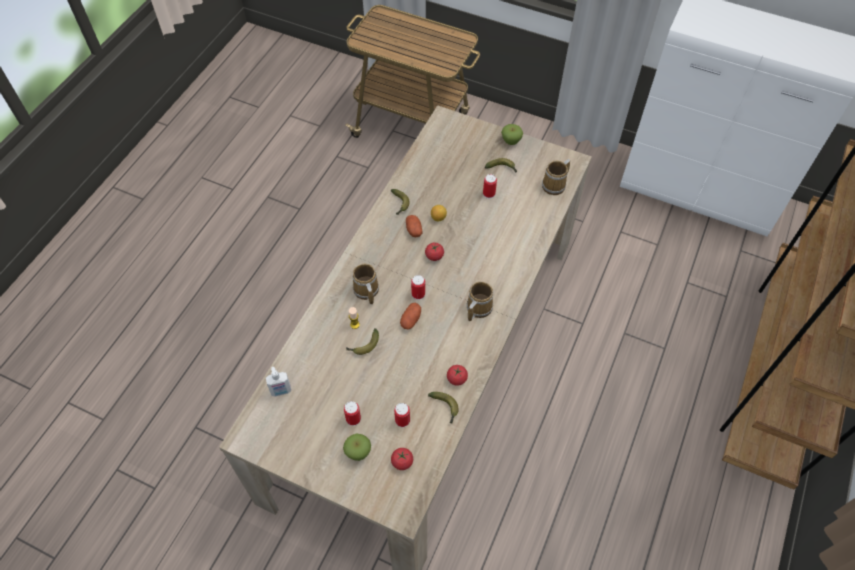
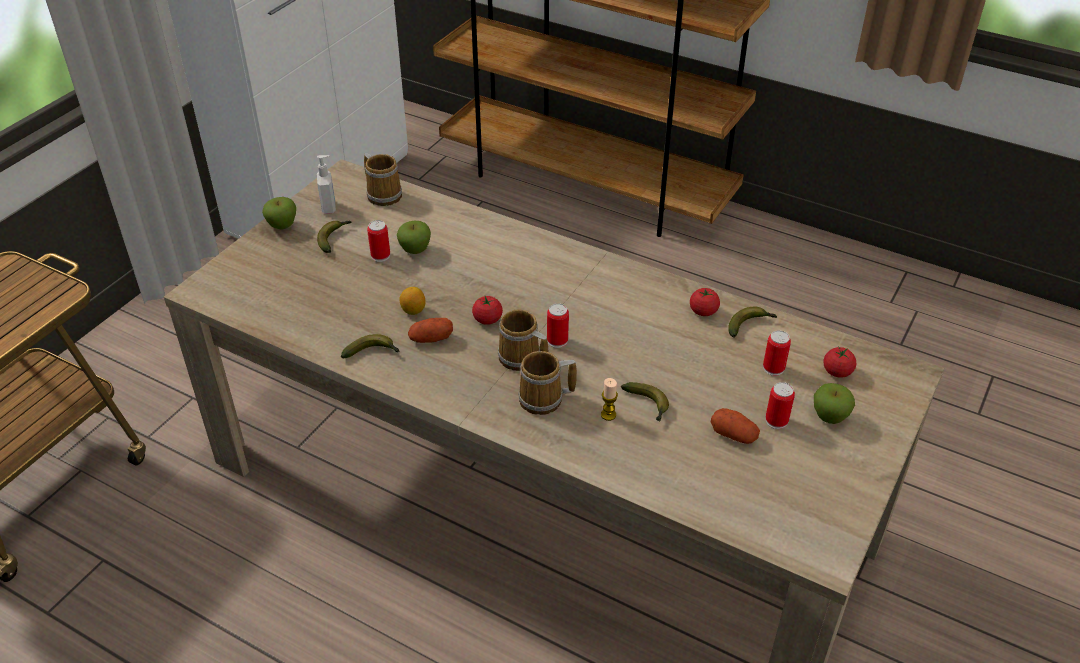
camera: 85 degrees left, 15 degrees down
soap dispenser [266,367,291,397] -> soap dispenser moved to [317,155,336,214]
potato [400,303,421,330] -> potato moved to [711,408,760,444]
mug [467,282,494,321] -> mug moved to [498,309,548,371]
none -> apple [397,220,431,254]

